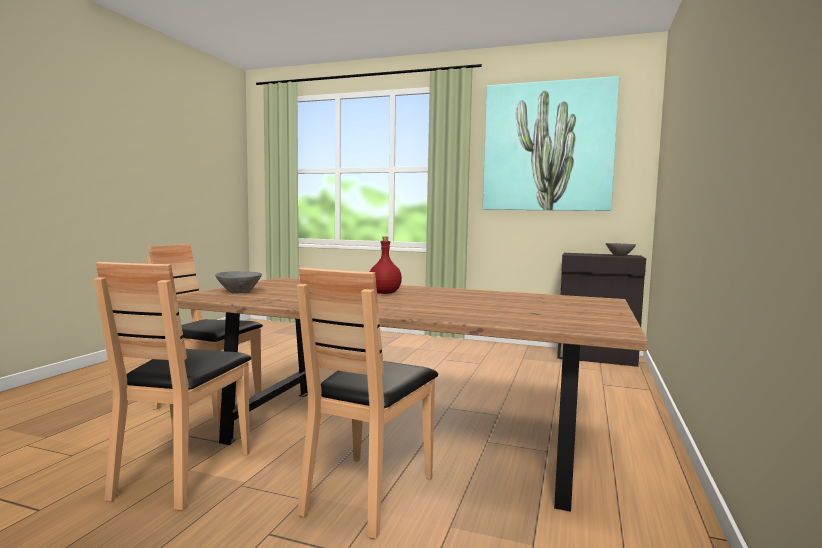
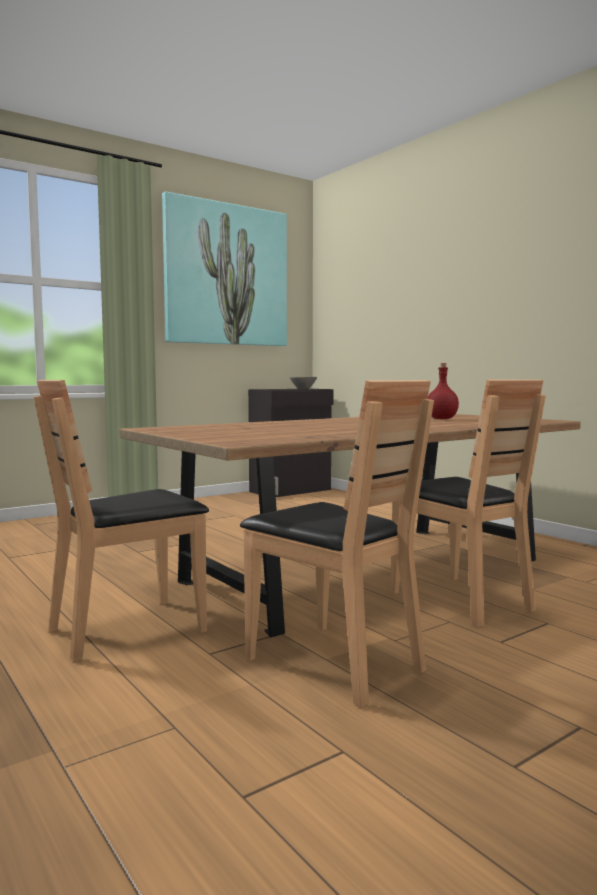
camera: 55 degrees left, 0 degrees up
grey bowl [215,271,262,293] -> none
red bottle [370,236,402,294] -> red bottle moved to [427,363,459,419]

